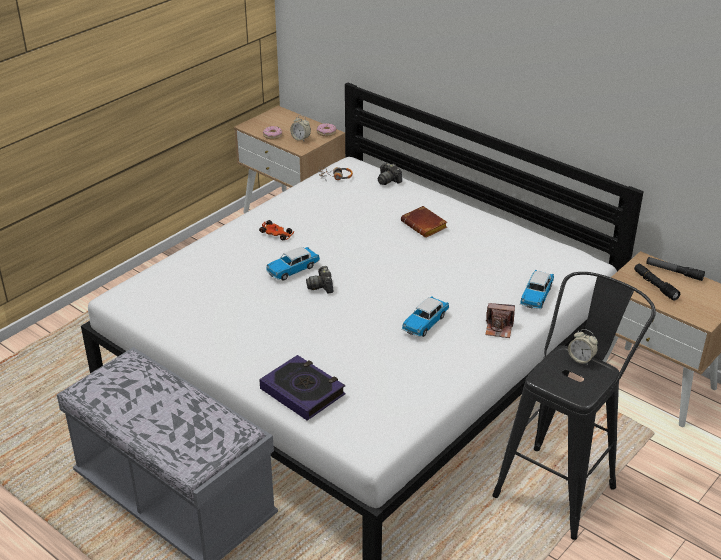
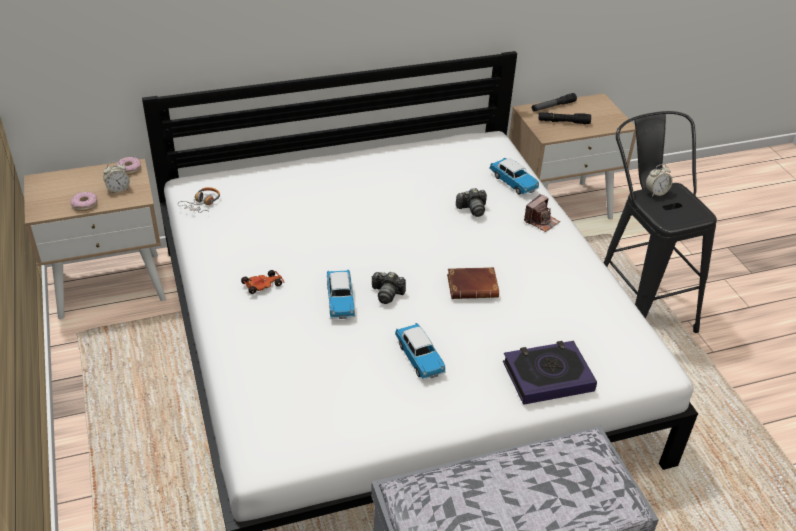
camera: 60 degrees left, 5 degrees up
camera [378,163,402,185] -> camera moved to [456,188,487,217]
brown book [401,206,447,238] -> brown book moved to [447,267,499,299]
toy car [402,296,449,337] -> toy car moved to [395,323,446,380]

